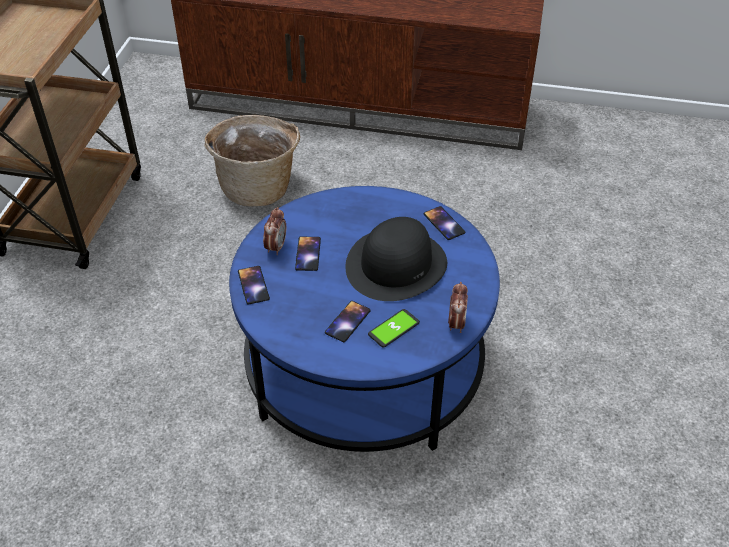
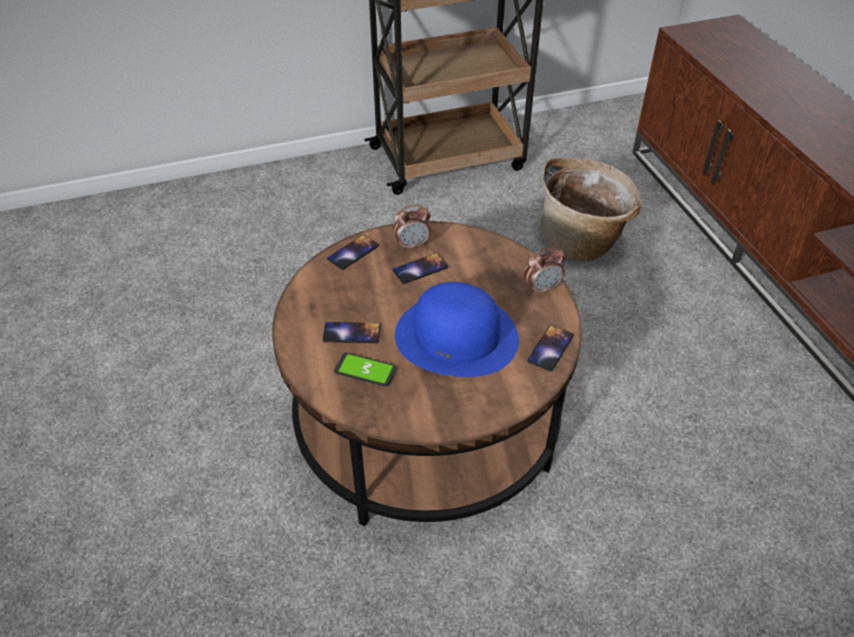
camera: 60 degrees right, 0 degrees up
blue coffee table [229,186,500,452] -> brown coffee table [272,221,582,526]
black hat [345,217,447,301] -> blue hat [395,282,519,377]
alarm clock [448,282,468,333] -> alarm clock moved to [524,247,565,295]

